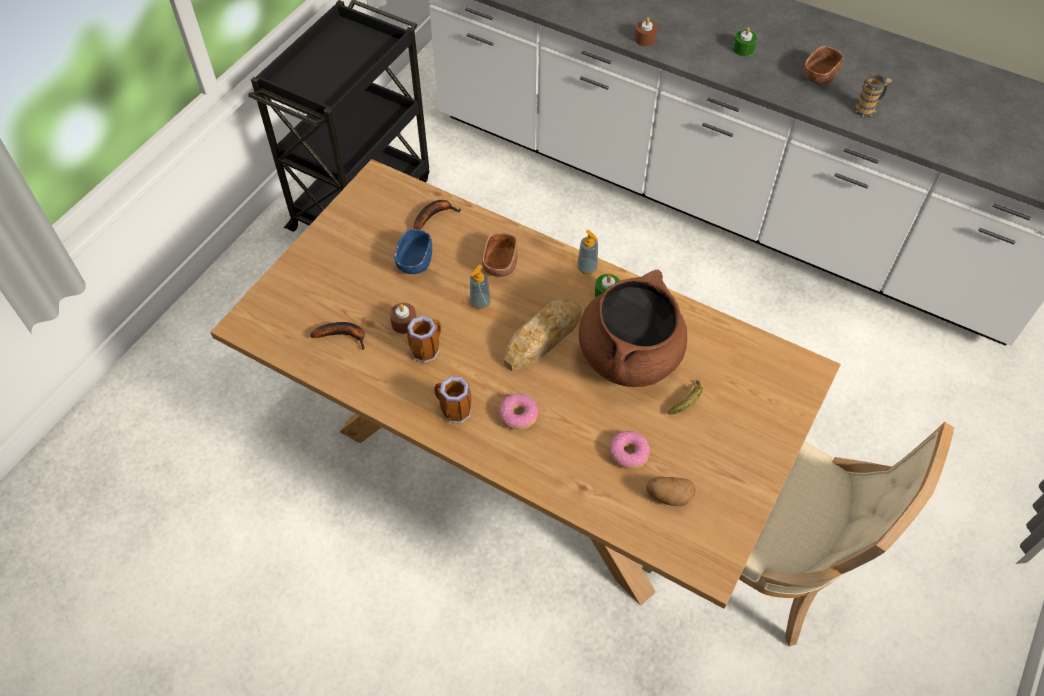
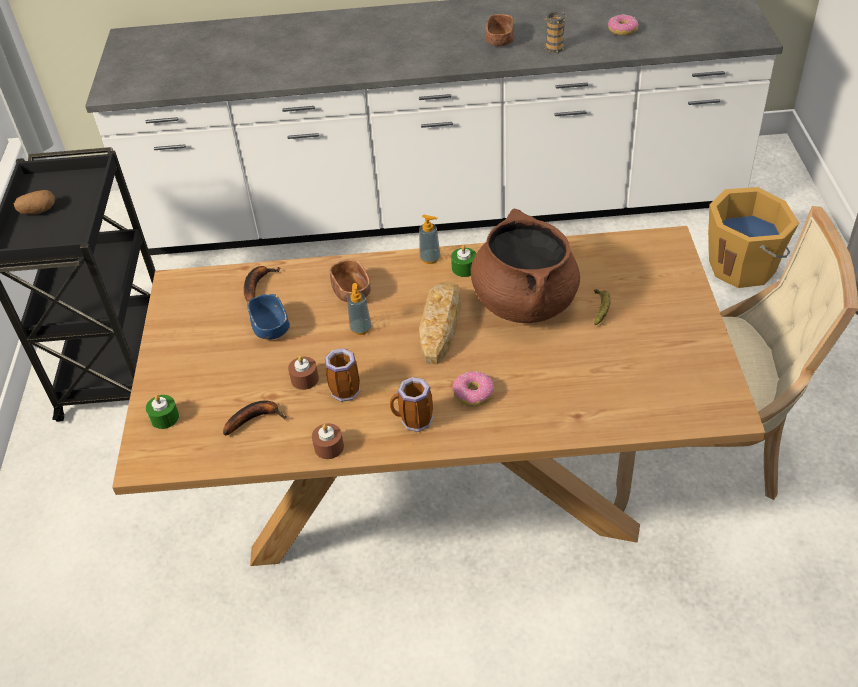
camera: 30 degrees left, 10 degrees down
donut [609,431,650,469] -> donut moved to [608,14,639,36]
brown candle [635,17,658,46] -> brown candle moved to [312,423,344,459]
potato [646,477,695,506] -> potato moved to [14,190,55,215]
green candle [733,27,757,56] -> green candle moved to [146,395,179,429]
none -> orange bucket [708,187,799,288]

